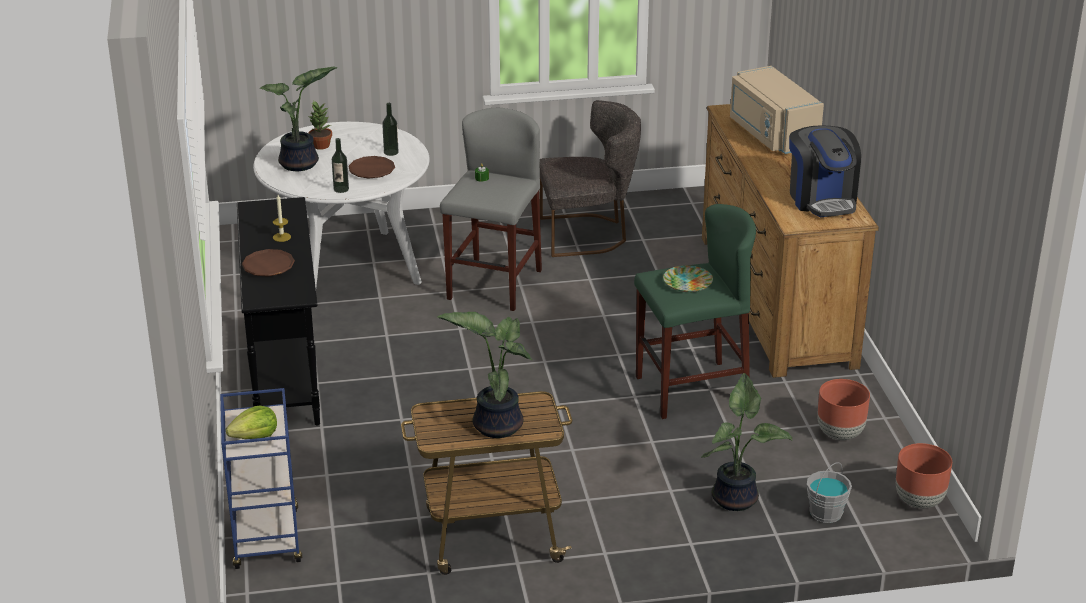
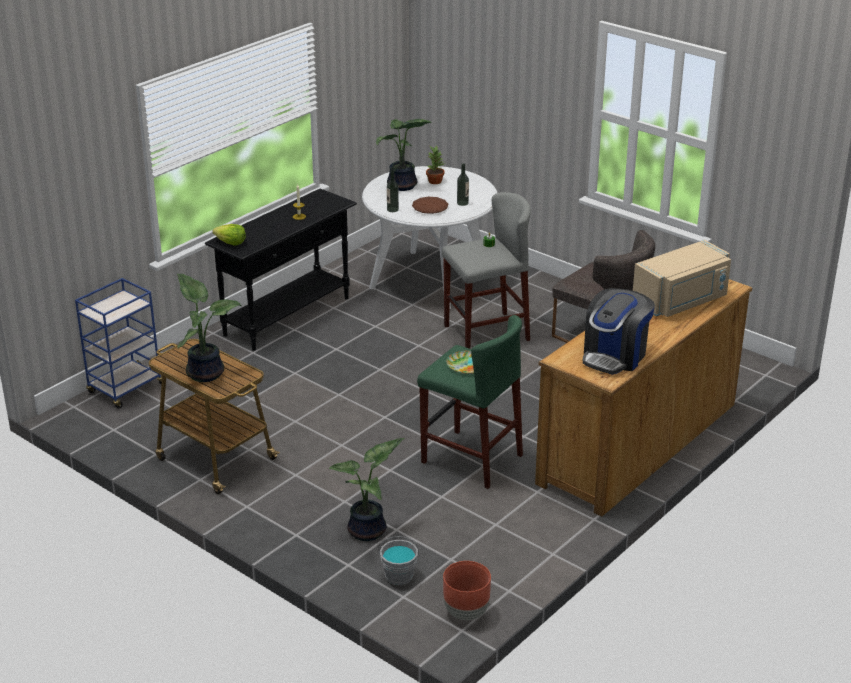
camera: 50 degrees right, 0 degrees up
lettuce [226,405,277,439] -> lettuce moved to [212,224,246,246]
brown plate [242,249,295,277] -> none
beige microwave [730,66,824,154] -> beige microwave turned 150 degrees counterclockwise [633,240,731,317]
brown planter [817,379,870,440] -> none

